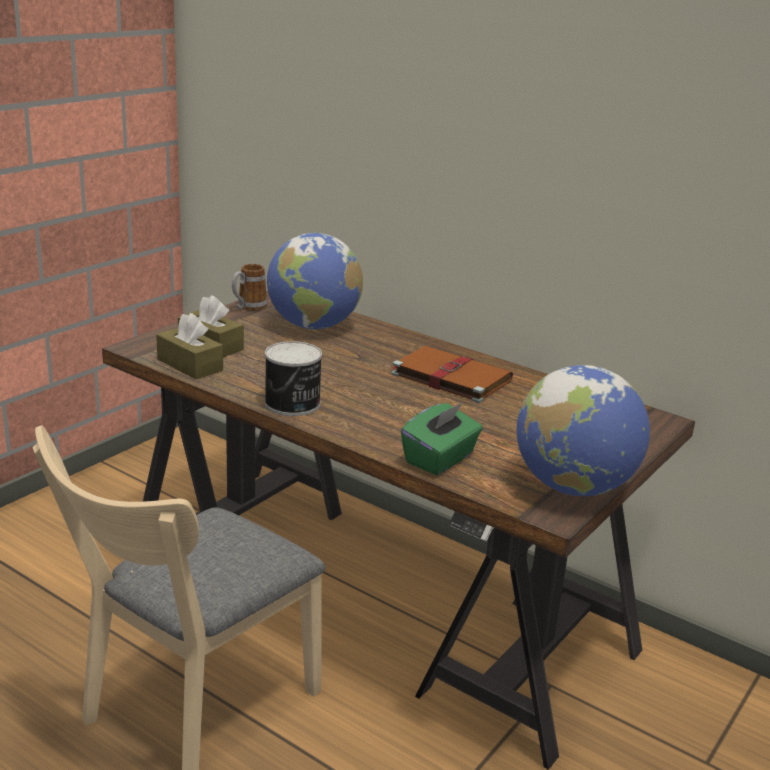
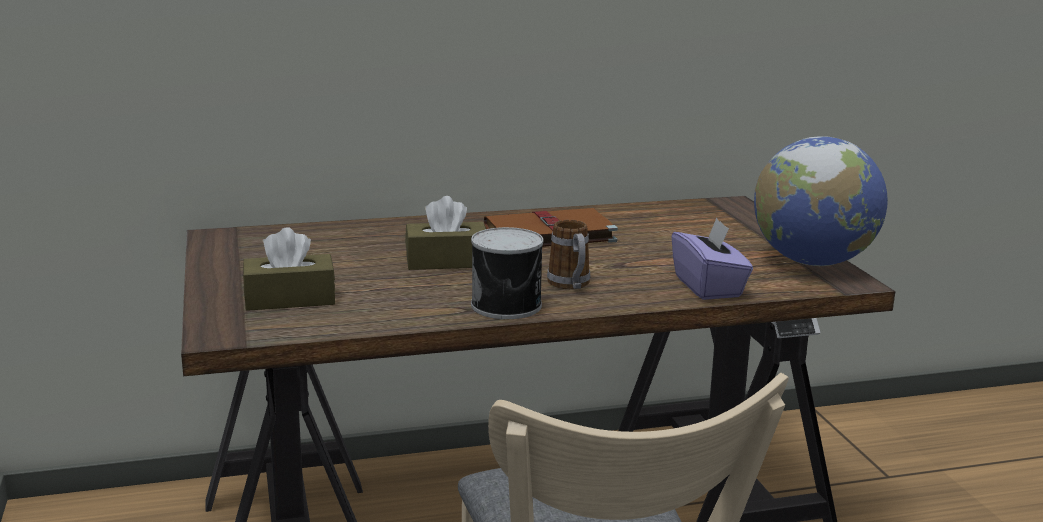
camera: 50 degrees left, 5 degrees down
brown tissue box [156,313,223,379] -> brown tissue box moved to [405,196,486,270]
mug [232,264,268,311] -> mug moved to [547,220,590,289]
globe [267,233,363,330] -> none
green tissue box [401,402,483,475] -> purple tissue box [671,218,753,300]

